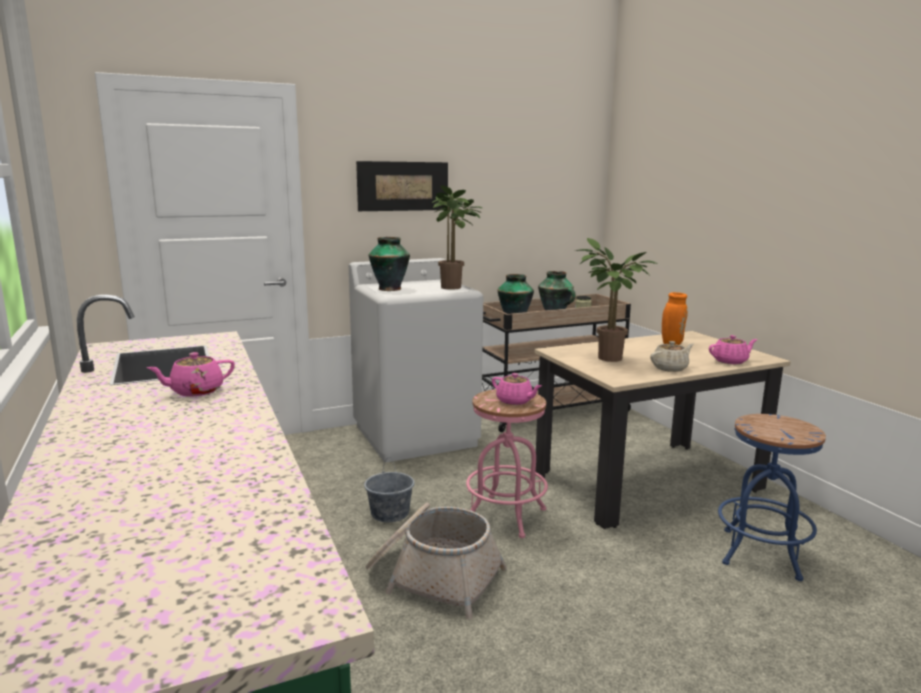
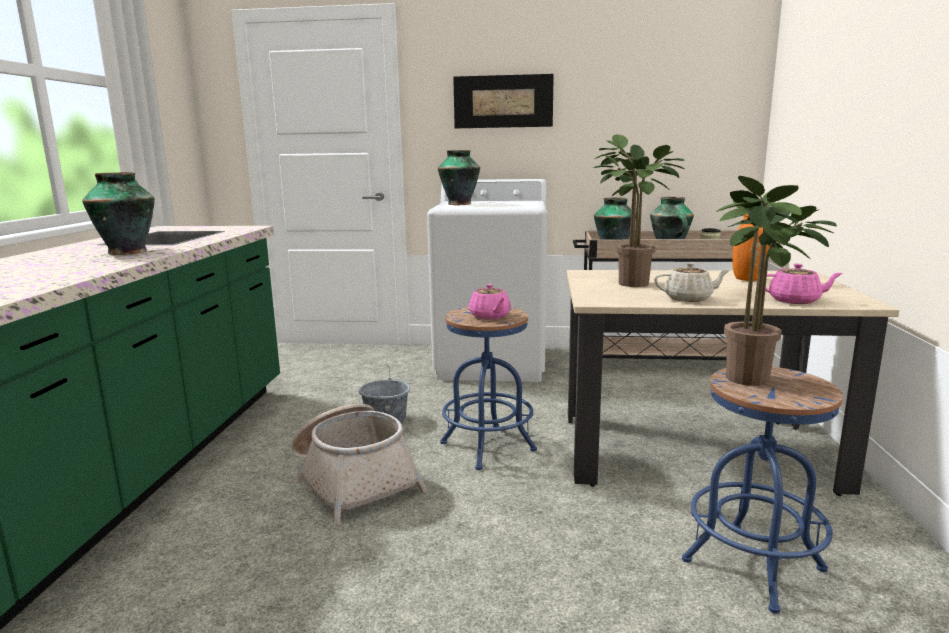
camera: 30 degrees right, 0 degrees up
pink teapot [147,352,235,396] -> vase [82,172,155,255]
potted plant [432,185,482,290] -> potted plant moved to [716,176,837,386]
pink stool [466,389,548,538] -> blue stool [440,307,537,470]

